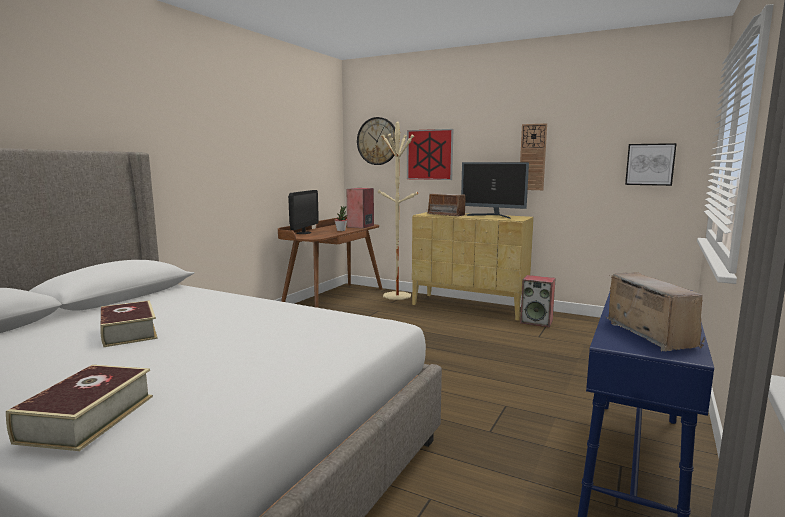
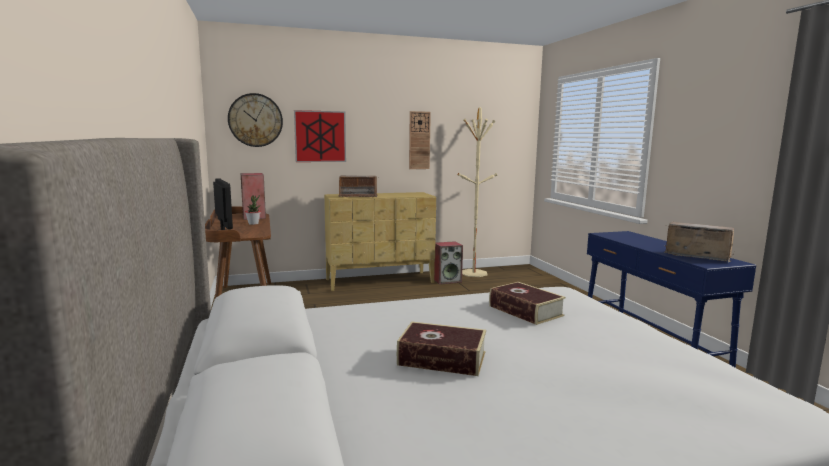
camera: 45 degrees left, 0 degrees up
book [6,365,153,451] -> book moved to [489,282,566,325]
beige clothes rack [378,122,418,300] -> beige clothes rack moved to [458,107,497,277]
monitor [461,162,529,218] -> none
picture [625,143,677,186] -> none

